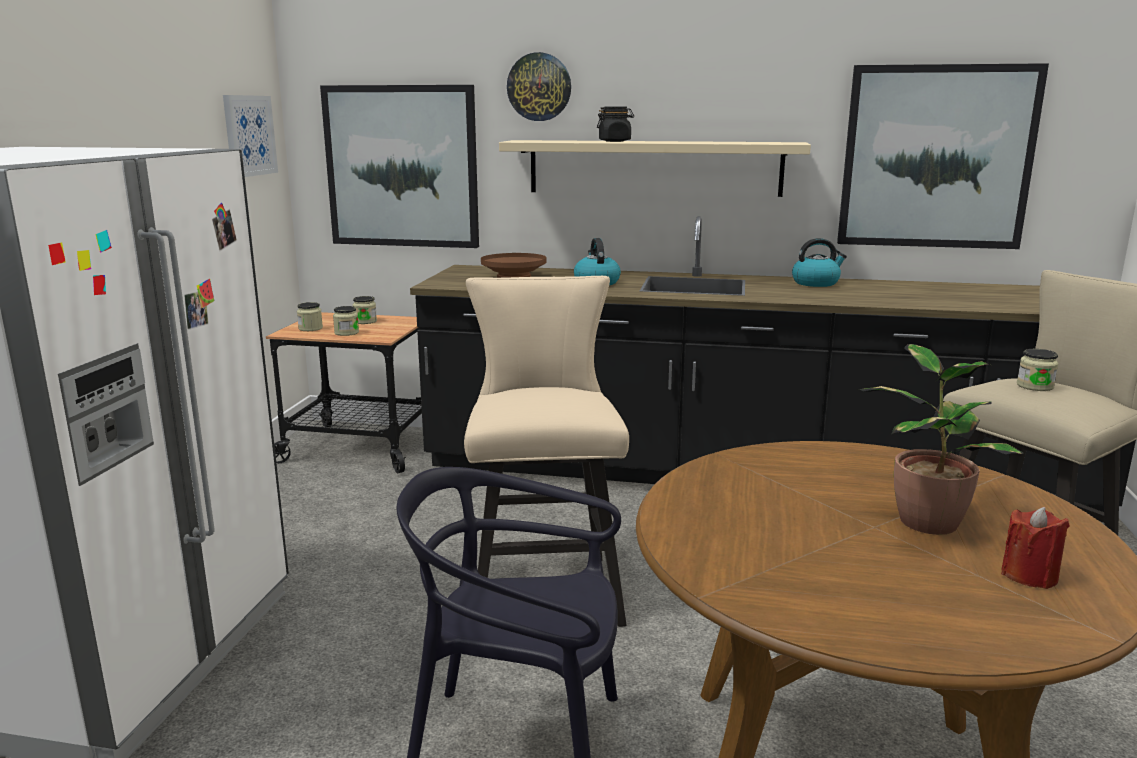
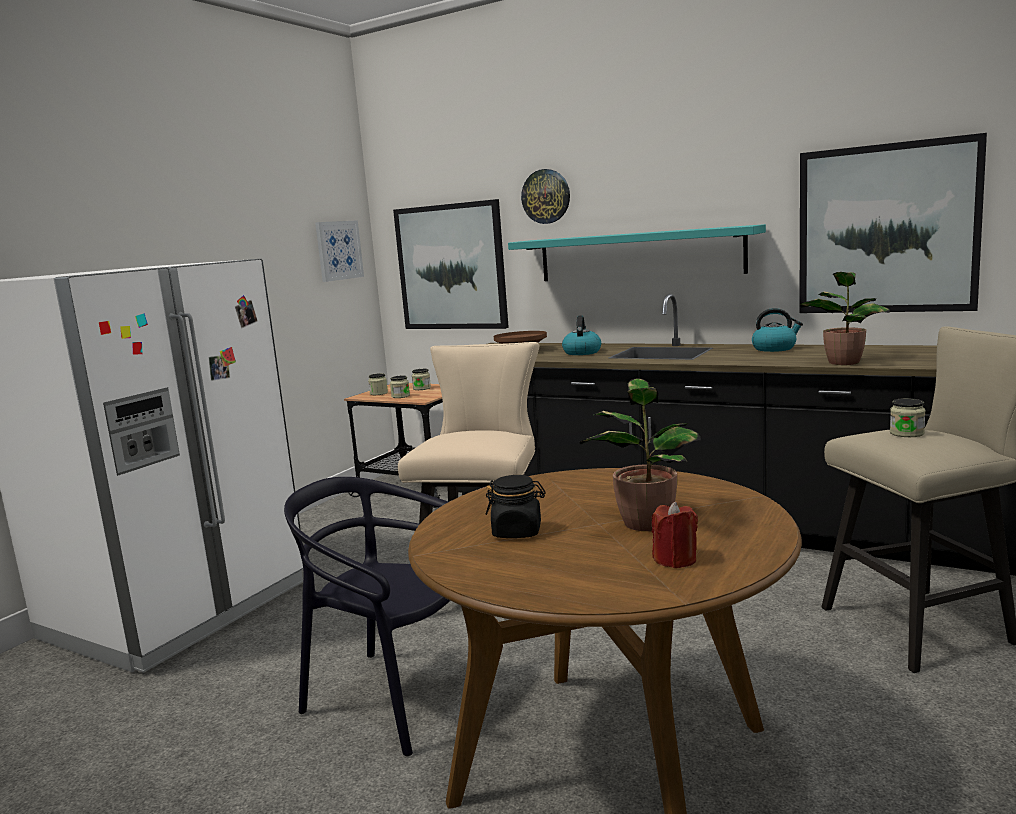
camera: 20 degrees right, 5 degrees down
beige shelf [499,140,811,197] -> turquoise shelf [508,224,766,281]
black jar [597,106,634,142] -> black jar moved to [486,475,546,538]
none -> potted plant [799,272,890,365]

